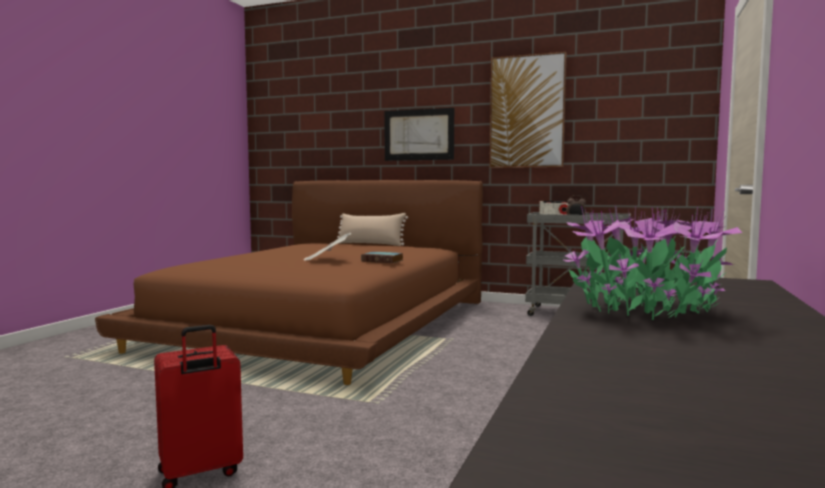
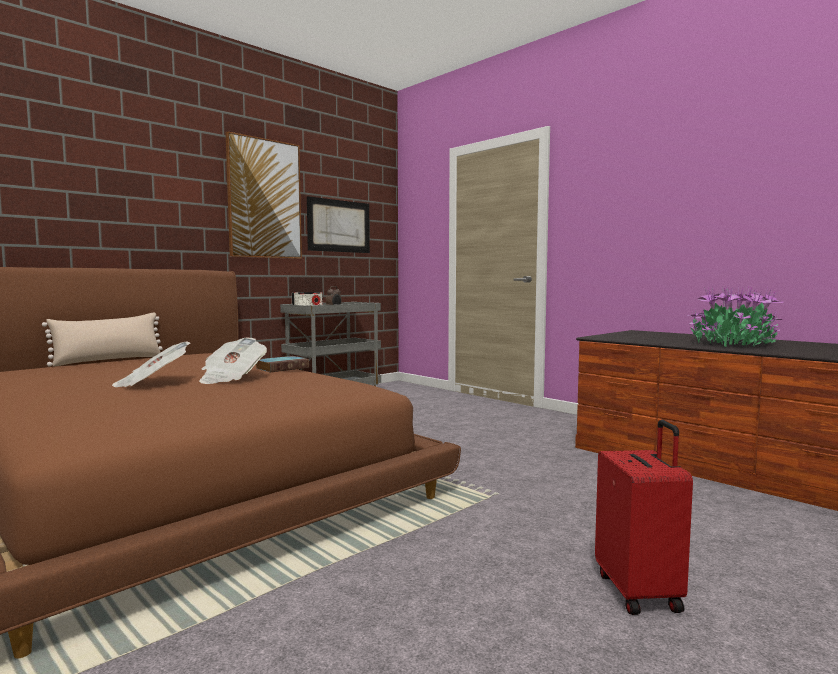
camera: 65 degrees left, 0 degrees up
picture [384,108,454,161] -> picture moved to [307,196,370,253]
none -> newspaper [112,341,190,387]

